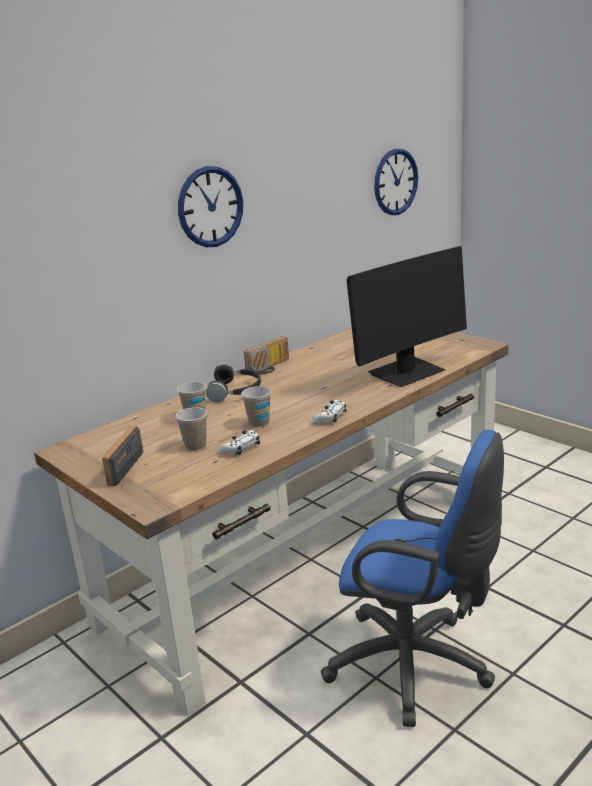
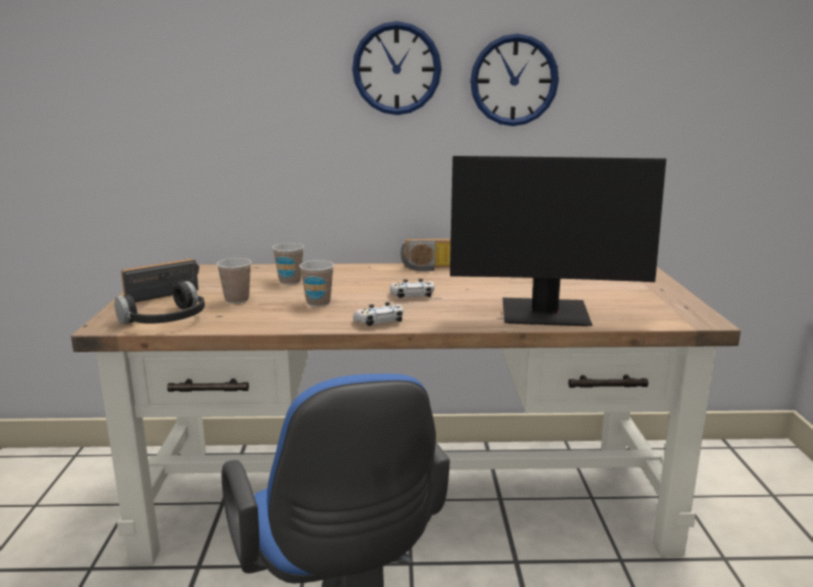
camera: 40 degrees right, 5 degrees down
black headphones [206,363,261,403] -> black headphones moved to [114,281,205,324]
white game controller [218,430,260,455] -> white game controller moved to [390,279,435,298]
wall clock [374,149,418,215] -> wall clock moved to [470,34,559,126]

